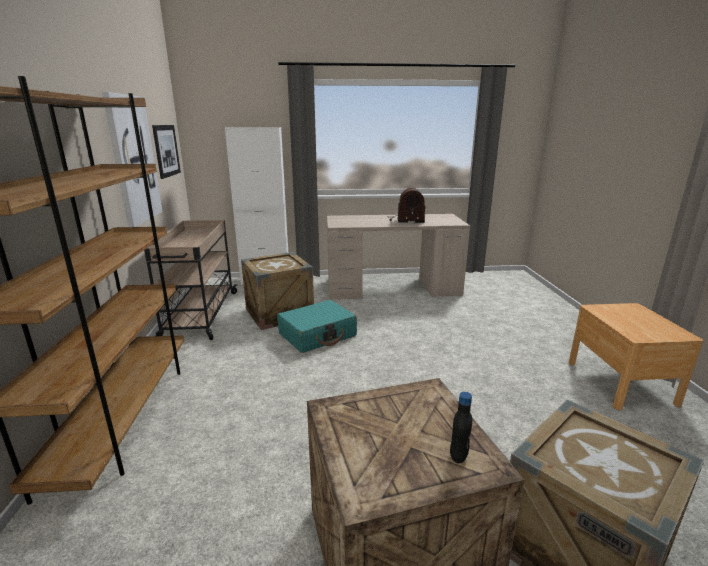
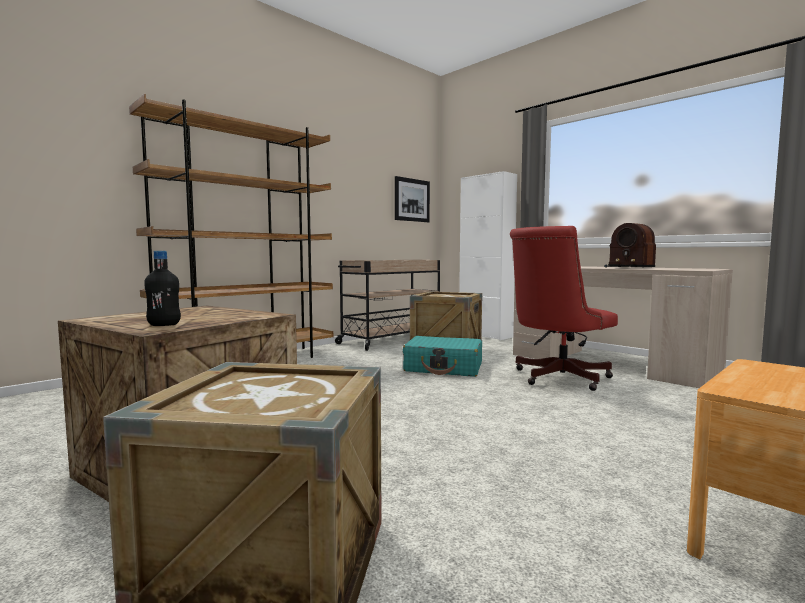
camera: 50 degrees right, 15 degrees down
picture [102,92,163,227] -> none
none -> red office chair [510,226,618,391]

